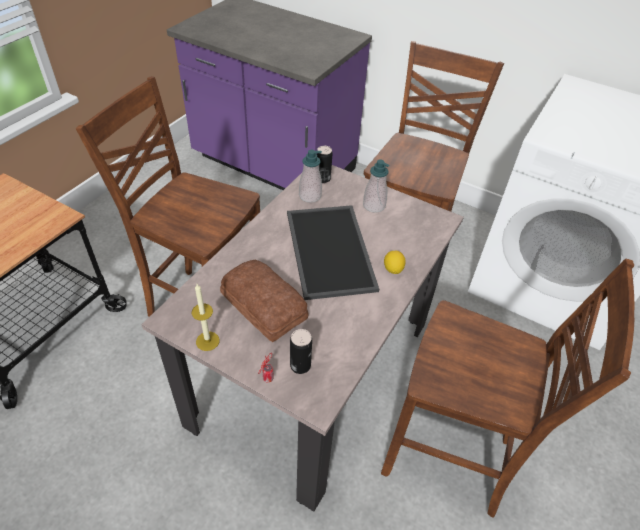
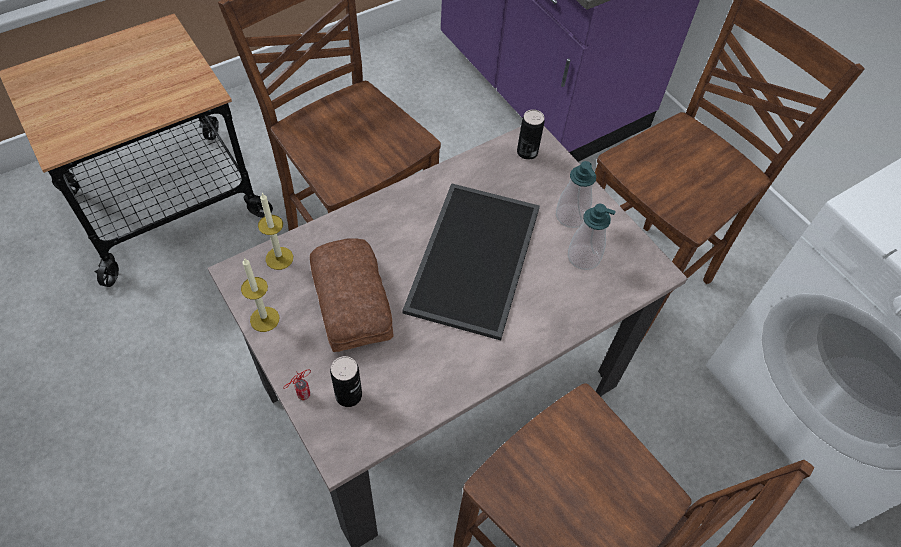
camera: 25 degrees right, 10 degrees up
soap dispenser [299,150,322,203] -> soap dispenser moved to [568,204,616,270]
lemon [384,251,406,274] -> none
none -> candle [258,193,293,270]

